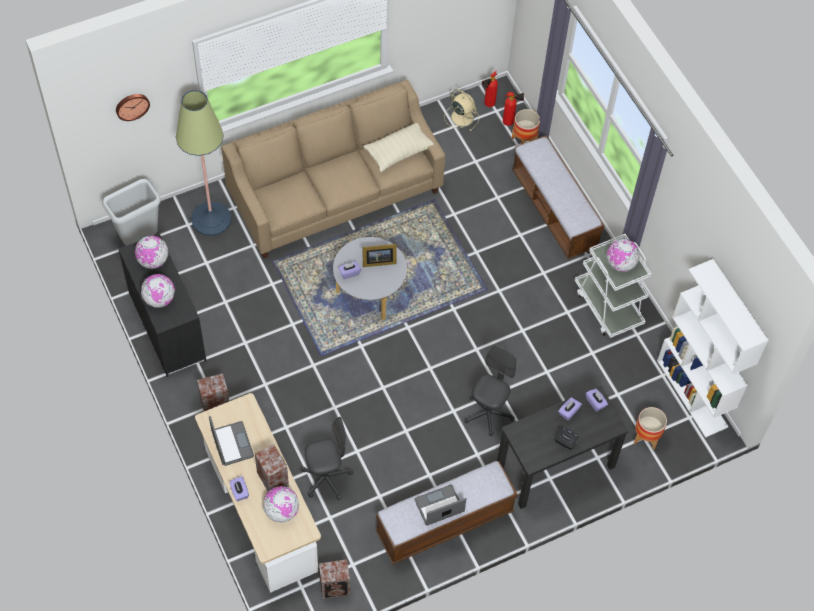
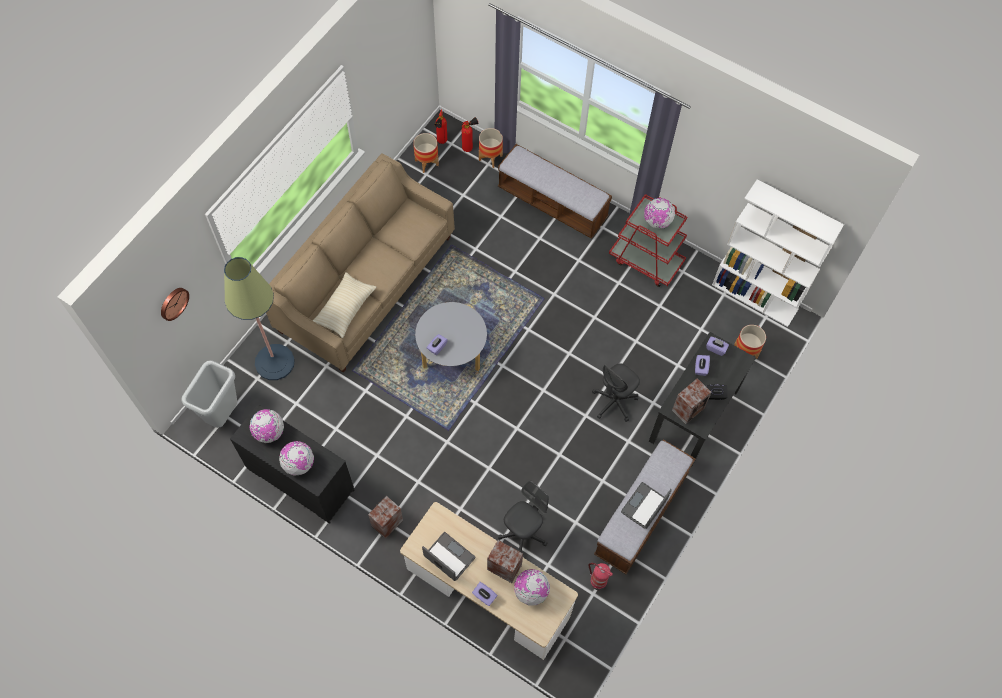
camera: 30 degrees left, 5 degrees up
speaker [319,559,350,599] -> speaker moved to [672,378,712,424]
picture frame [362,244,397,267] -> none
beige pillow [363,123,434,172] -> beige pillow moved to [313,272,376,338]
beige fan [444,89,479,131] -> planter [413,133,439,173]
grey office chair [465,345,516,436] -> grey office chair turned 135 degrees counterclockwise [592,363,640,422]
white cart [575,234,651,338] -> red cart [609,194,687,287]
none -> fire extinguisher [588,563,613,590]

